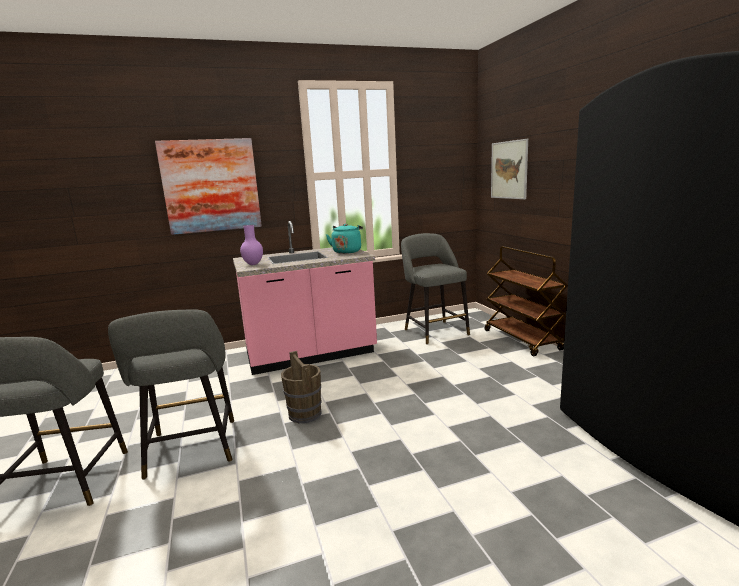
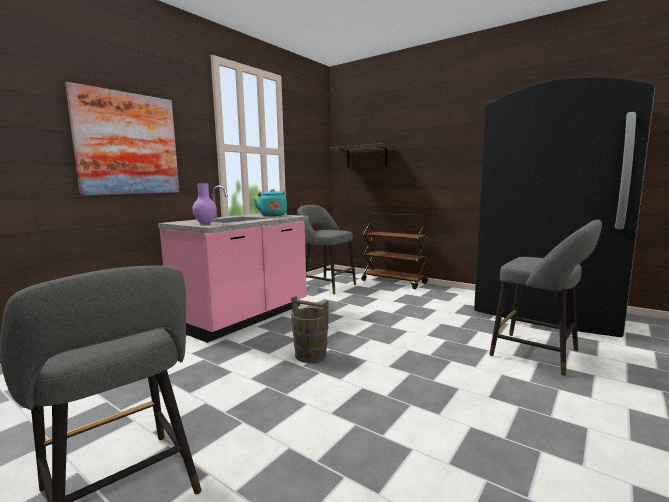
camera: 35 degrees left, 5 degrees down
grey stool [108,309,234,480] -> grey stool moved to [489,219,602,376]
picture [491,139,528,199] -> shelf [329,143,394,168]

